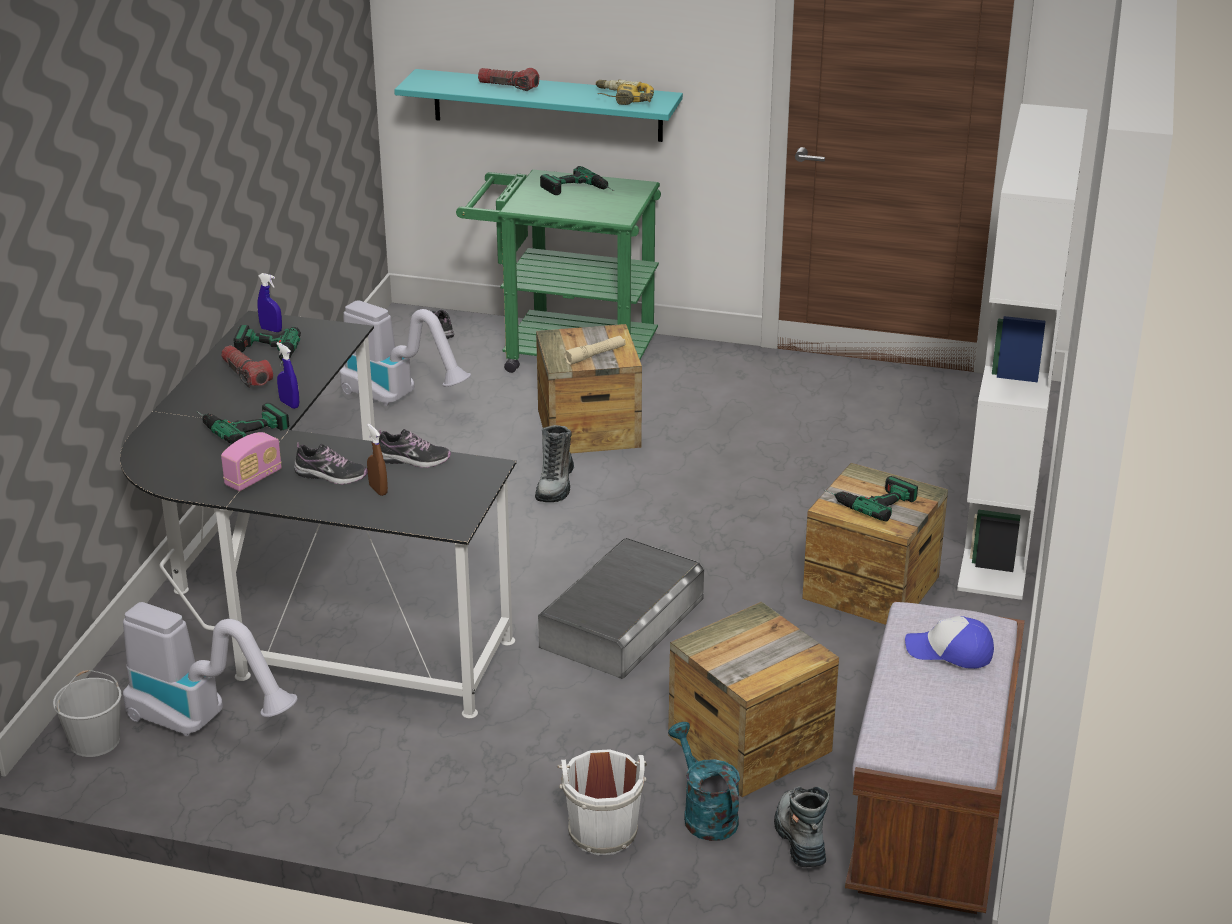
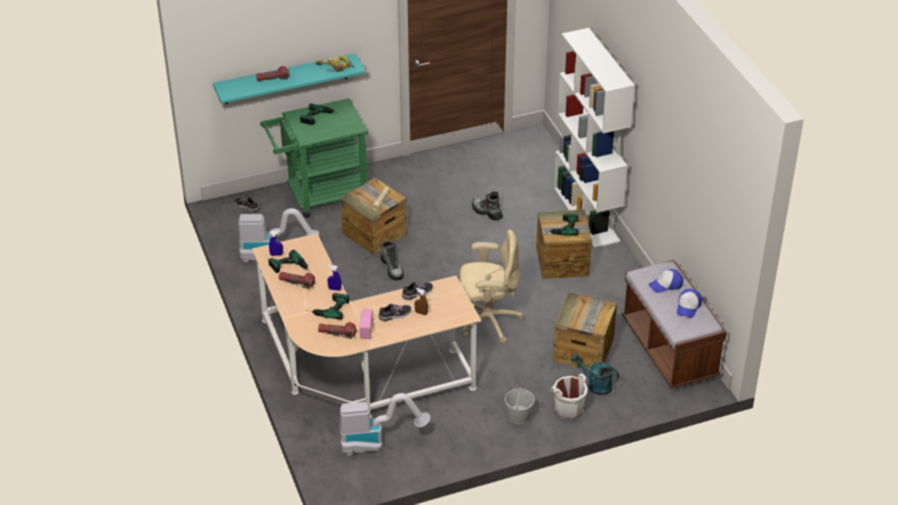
camera: 35 degrees left, 10 degrees up
white bucket [53,670,122,757] -> white bucket moved to [505,386,535,424]
black desk [120,311,516,718] -> beige desk [252,233,481,418]
grey storage box [538,538,704,679] -> beige office chair [460,230,523,344]
boot [774,786,830,867] -> boot moved to [472,191,503,221]
none -> flashlight [318,322,356,339]
none -> cap [677,289,702,318]

